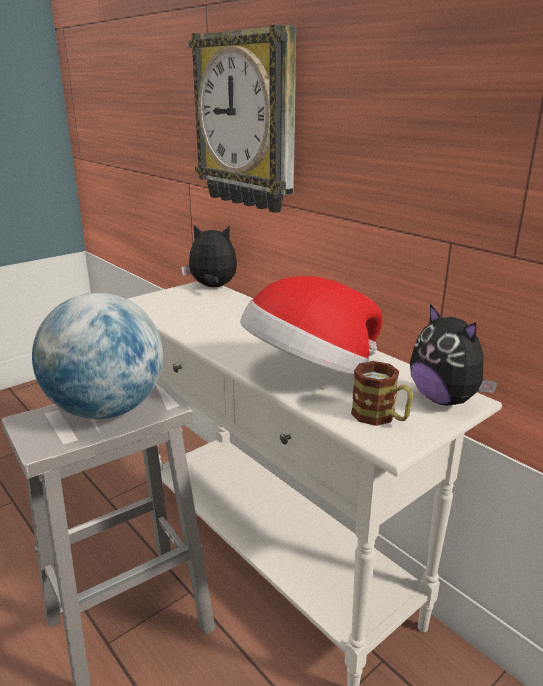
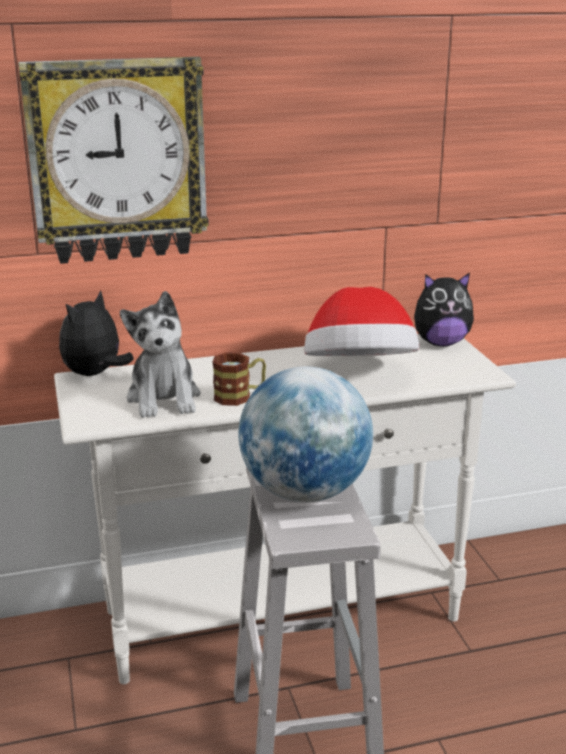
camera: 65 degrees left, 0 degrees up
mug [351,361,413,426] -> mug moved to [213,352,266,406]
none -> plush toy [120,291,200,418]

